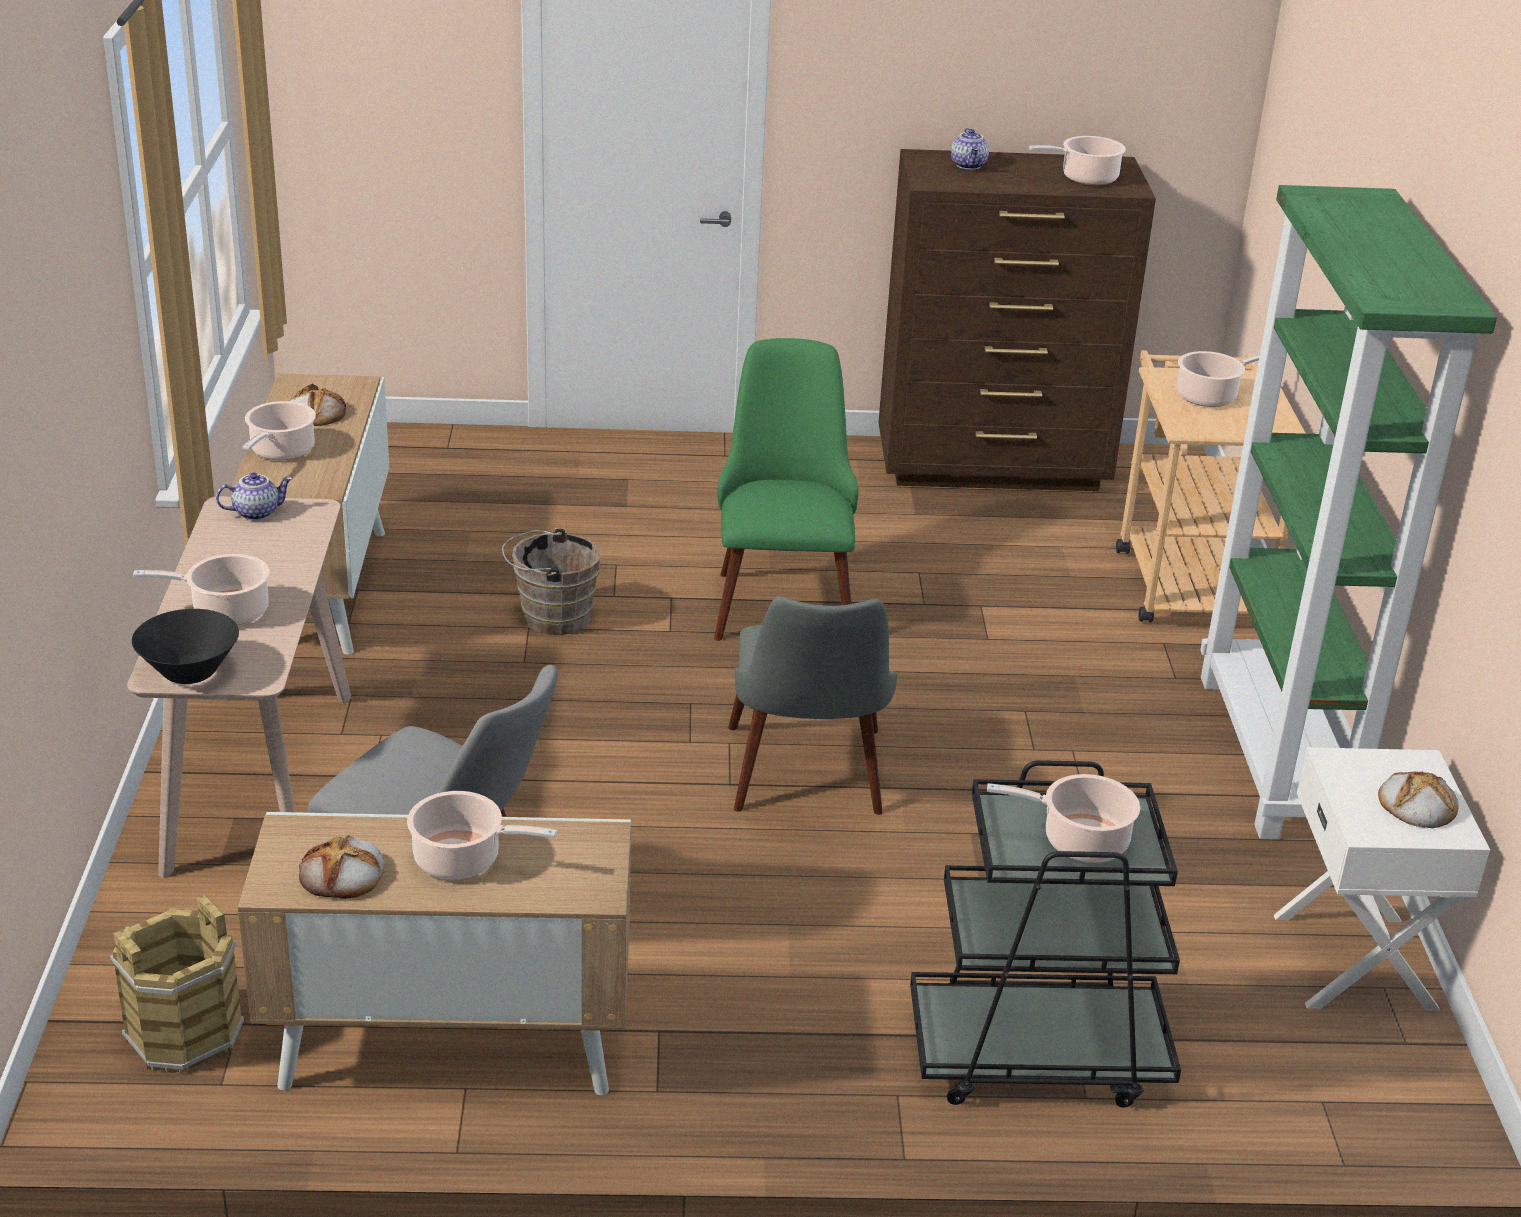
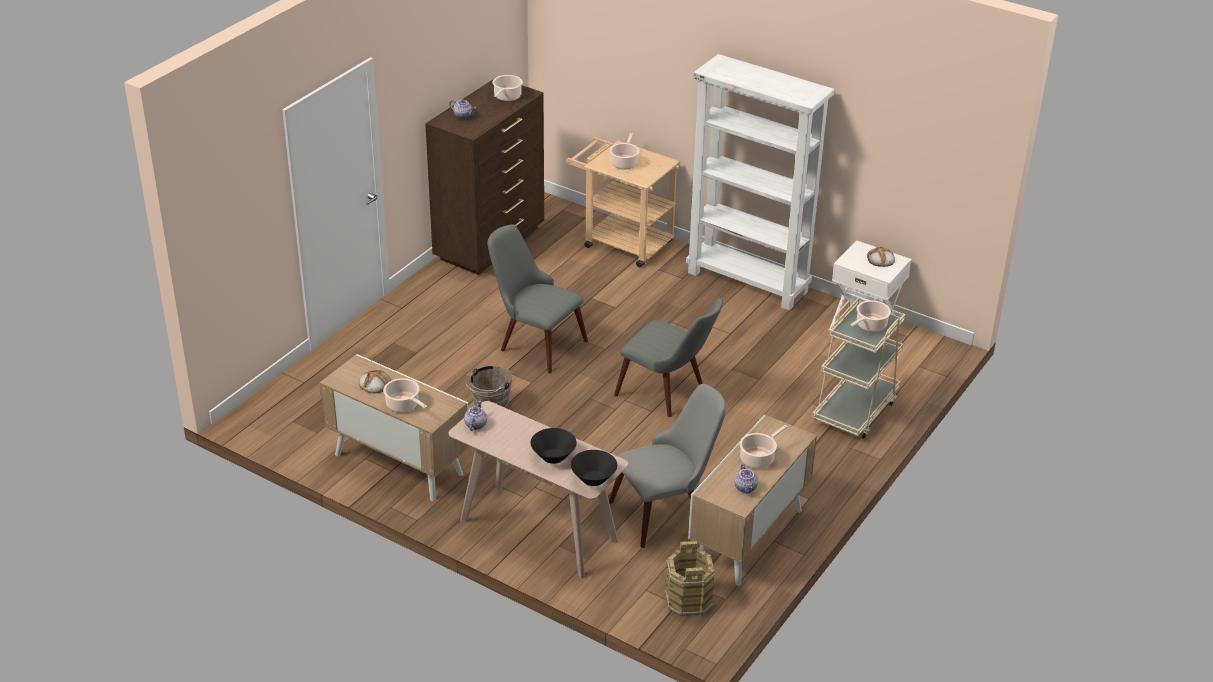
camera: 55 degrees left, 5 degrees up
cooking pot [133,554,270,625] -> black bowl [531,428,577,464]
bread [299,835,385,899] -> teapot [734,464,758,494]
green chair [714,338,859,641] -> grey chair [488,224,588,373]
black cart [910,760,1181,1107] -> beige cart [812,297,905,439]
green bookcase [1200,185,1497,840] -> white bookcase [686,54,834,310]

